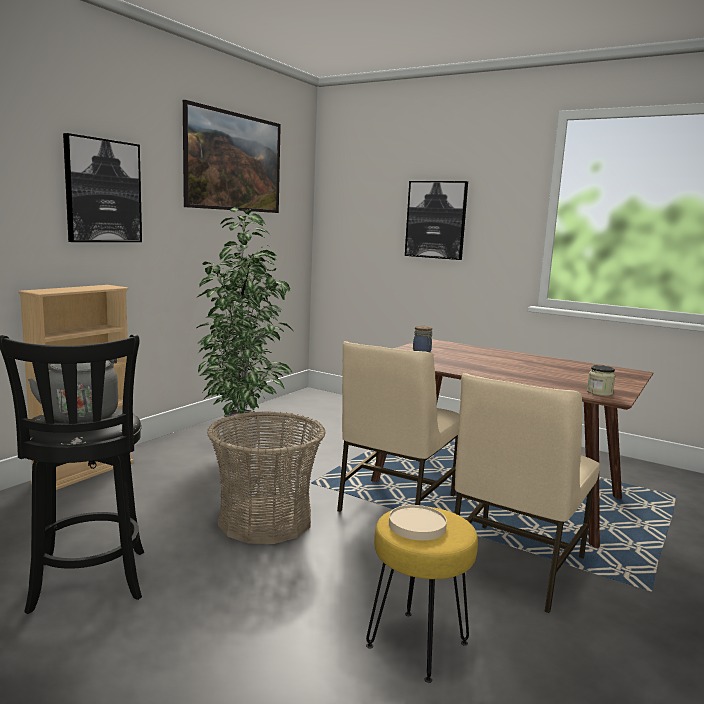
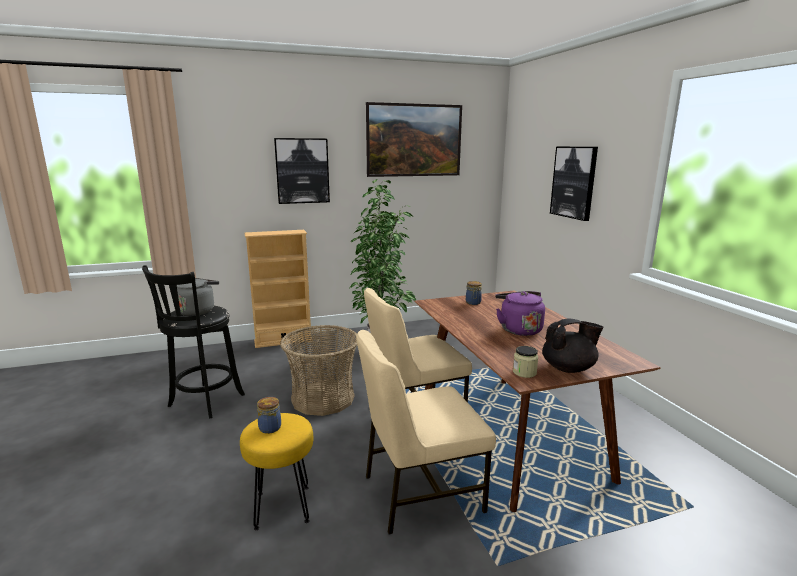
camera: 40 degrees right, 5 degrees up
beige plate [389,505,447,541] -> jar [257,397,281,434]
none -> purple kettle [495,291,545,336]
none -> black teapot [542,318,604,373]

